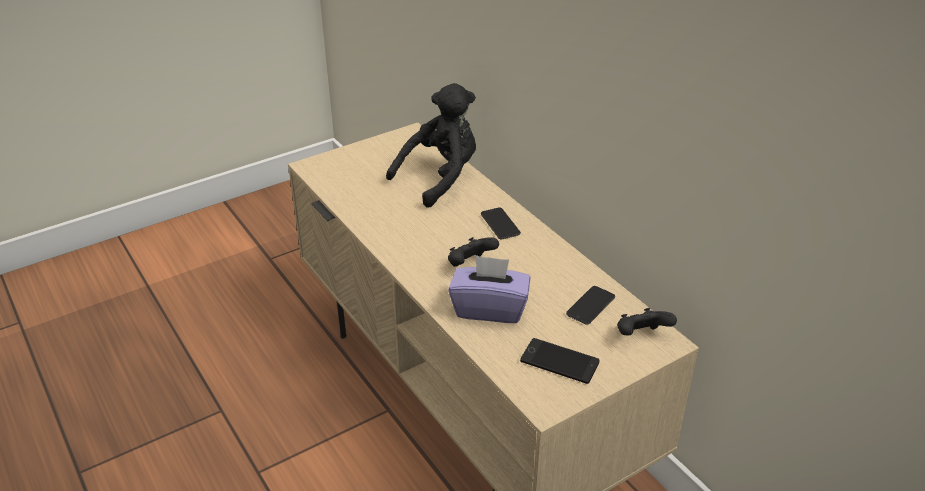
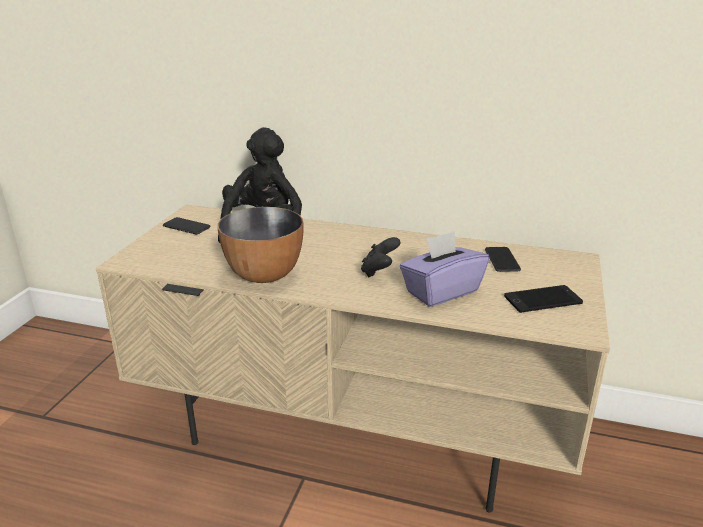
camera: 40 degrees left, 10 degrees down
phone [481,207,521,239] -> phone moved to [163,217,210,234]
black game controller [617,308,677,336] -> none
none -> bowl [217,207,304,283]

